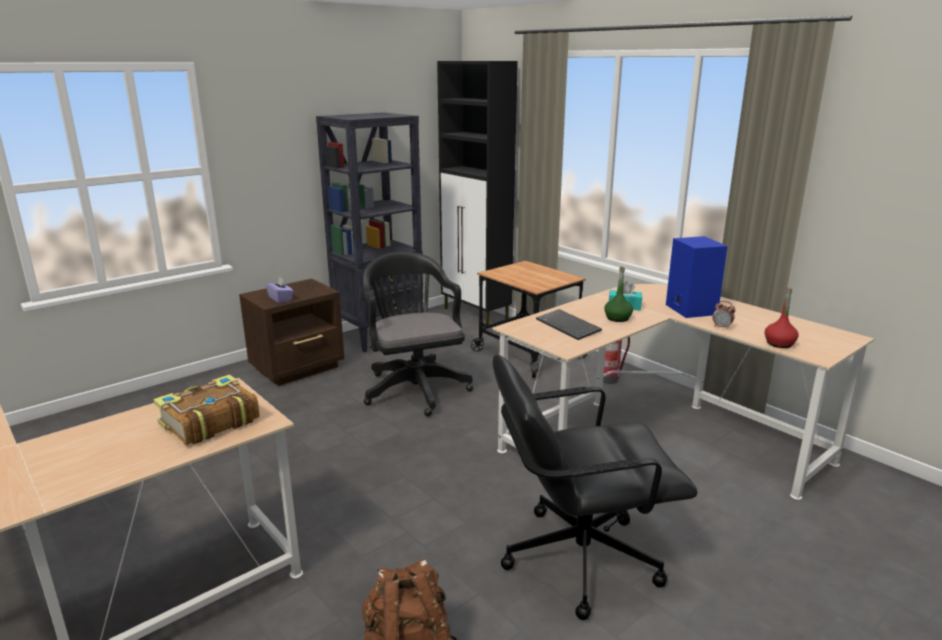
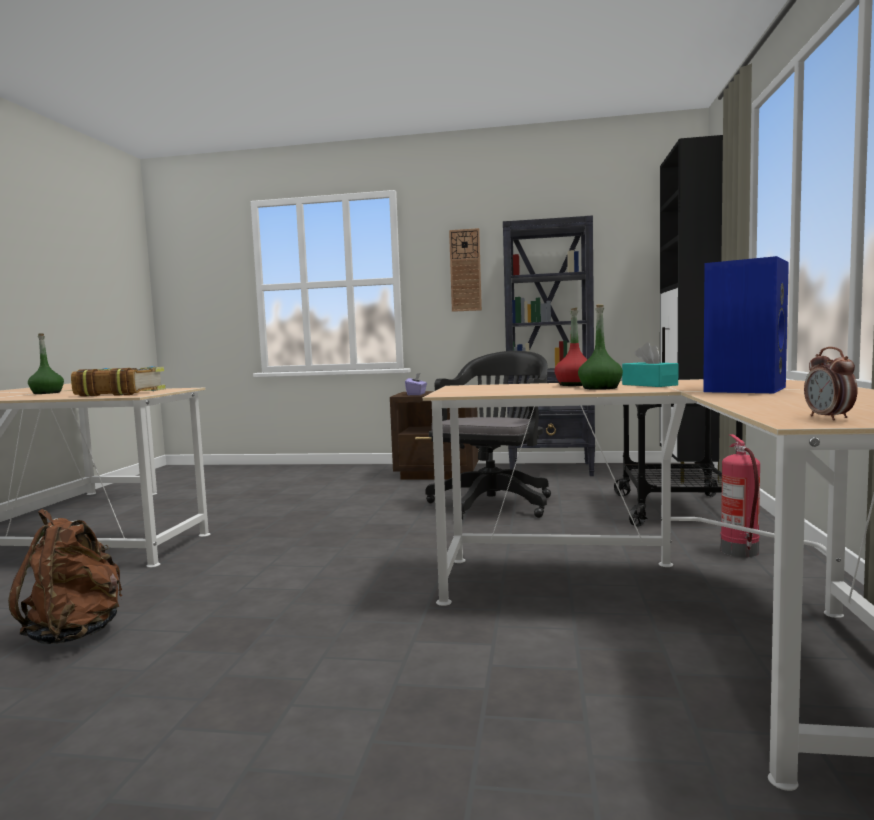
camera: 50 degrees right, 15 degrees down
black office chair [493,354,698,620] -> none
keyboard [536,309,602,340] -> none
alarm clock [713,301,736,330] -> alarm clock moved to [804,347,858,420]
red bottle [765,287,799,348] -> red bottle moved to [554,308,588,386]
none -> green bottle [28,333,64,394]
none -> wall clock [449,228,482,312]

